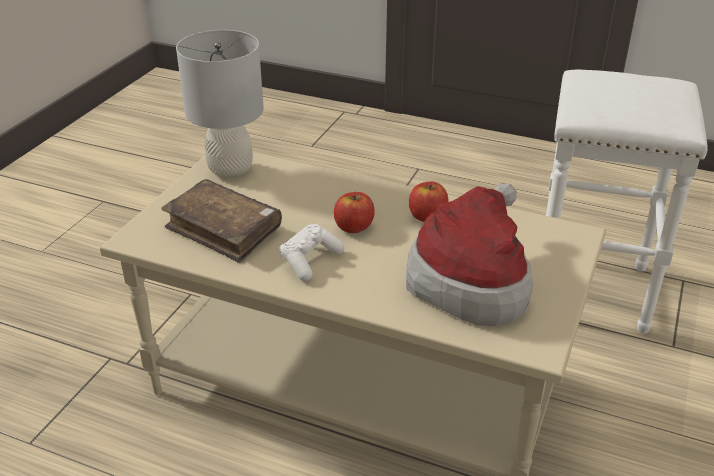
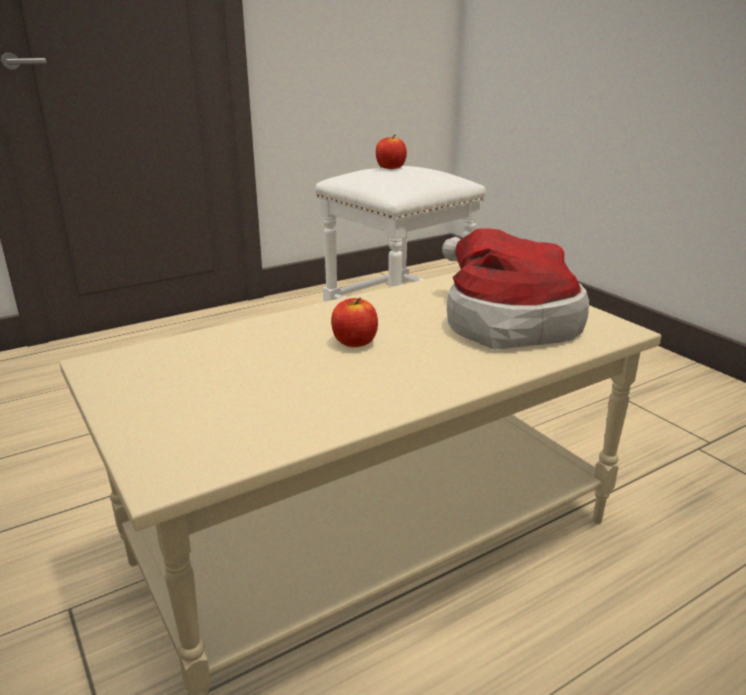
camera: 55 degrees left, 10 degrees down
brown book [161,179,282,263] -> none
grey table lamp [176,30,264,178] -> none
white game controller [279,224,344,281] -> none
apple [409,181,448,222] -> apple moved to [376,135,407,169]

